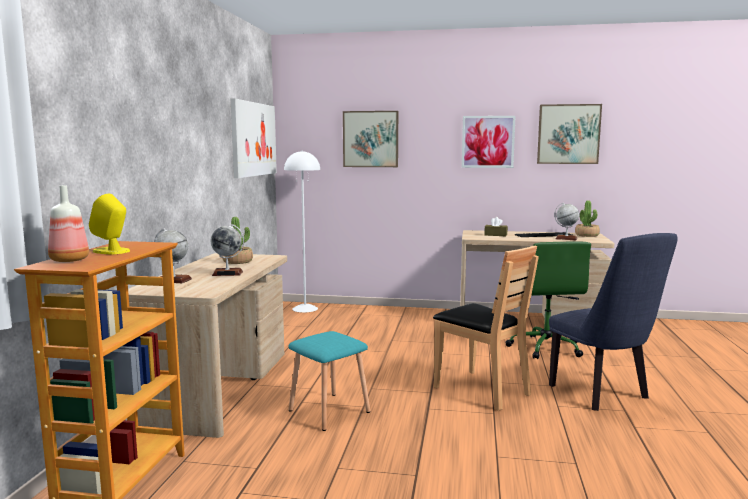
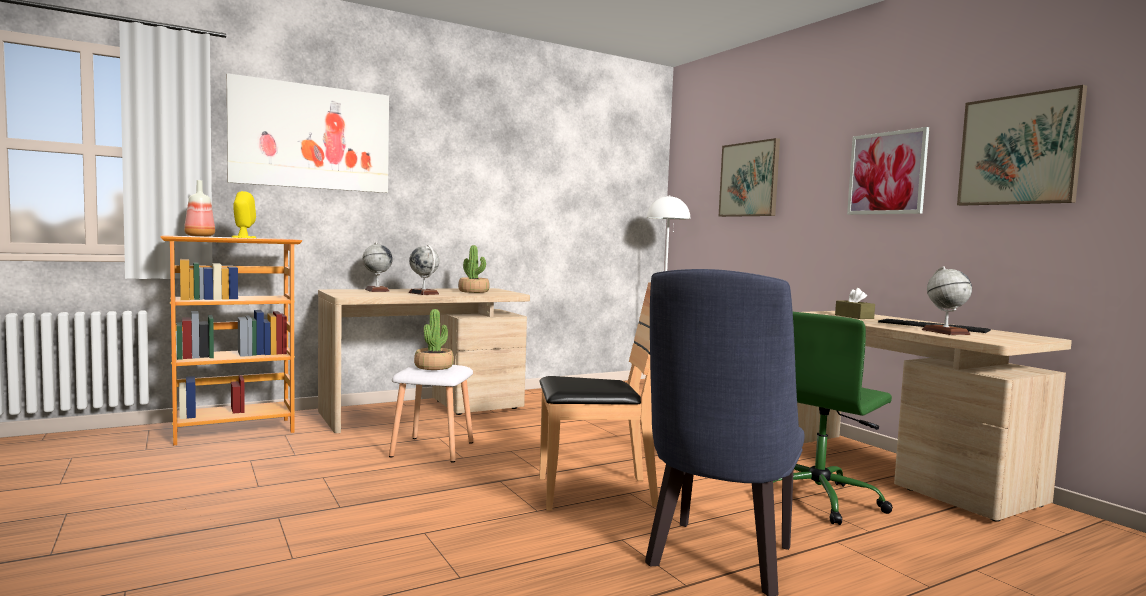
camera: 50 degrees right, 5 degrees down
picture [231,98,277,178] -> picture moved to [227,73,389,193]
turquoise stool [288,331,370,431] -> white stool [389,365,473,463]
brown chair [433,246,539,411] -> brown chair turned 105 degrees counterclockwise [539,282,658,511]
potted plant [575,200,600,237] -> potted plant moved to [414,309,454,370]

